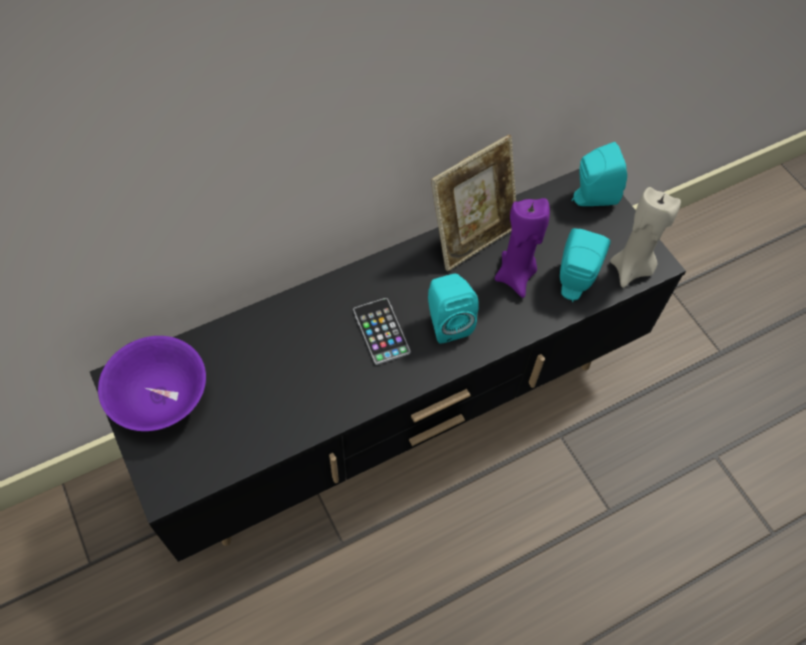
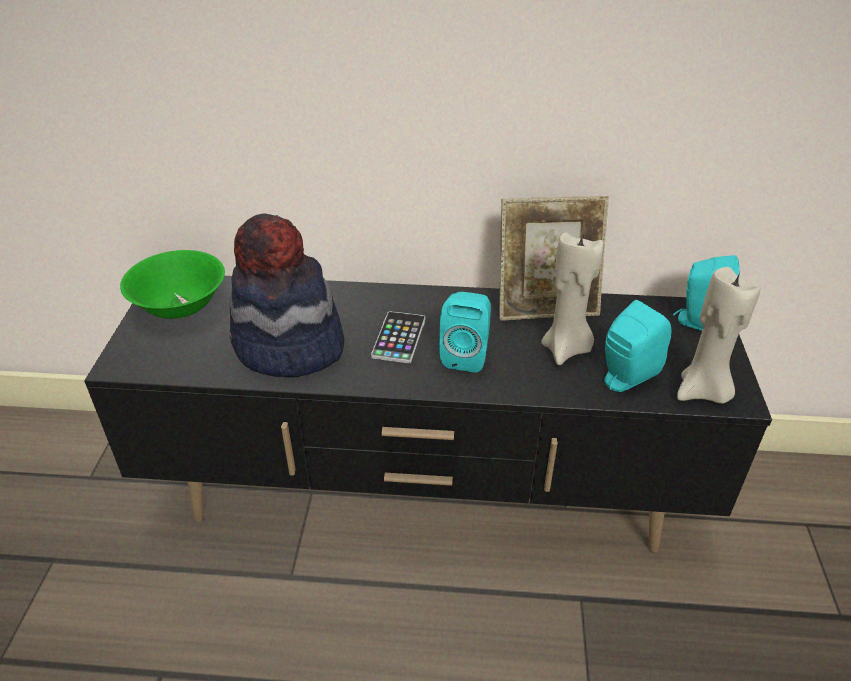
camera: 35 degrees right, 20 degrees down
purple bowl [98,336,206,431] -> green bowl [120,250,225,319]
purple candle [495,198,550,298] -> beige candle [541,232,603,365]
none -> hat [229,213,344,377]

